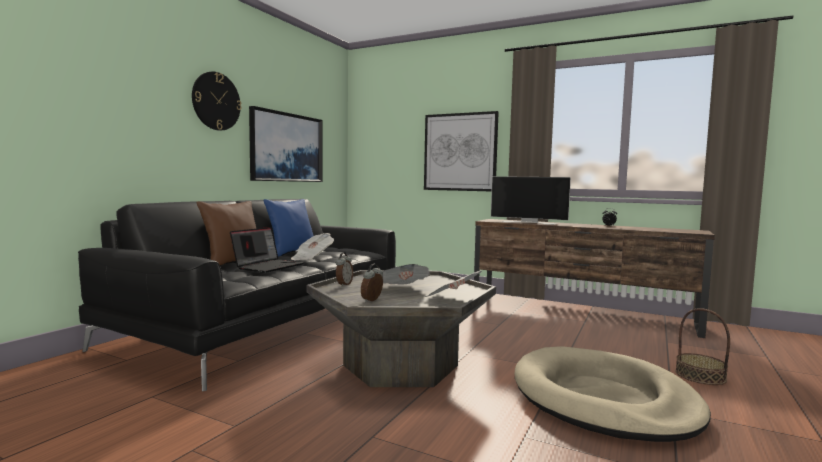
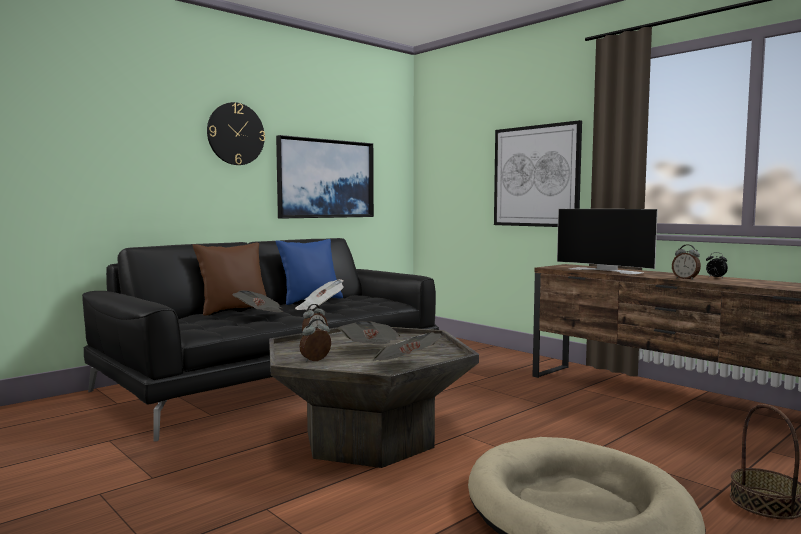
camera: 20 degrees right, 0 degrees up
laptop [230,227,304,273] -> newspaper [232,290,283,312]
none -> alarm clock [672,244,701,280]

